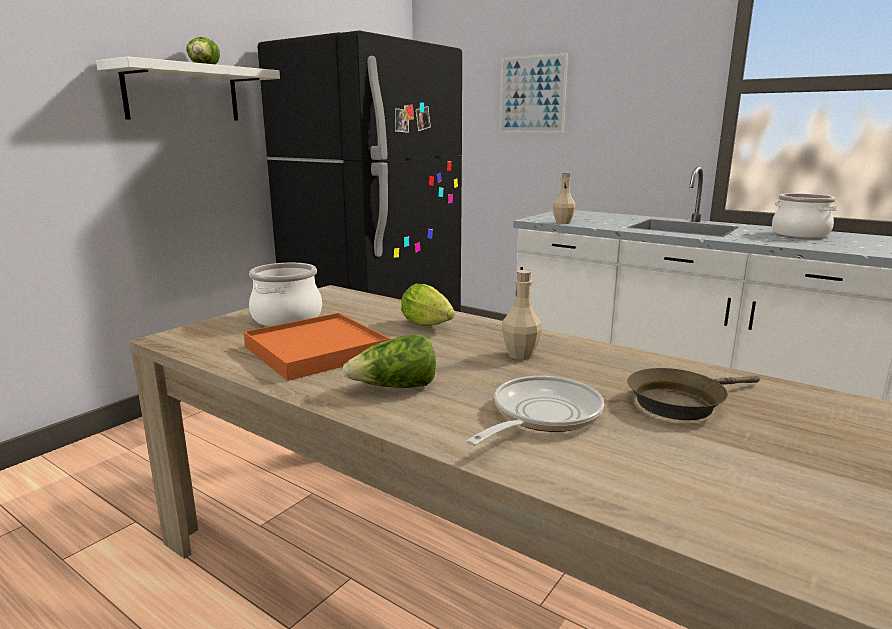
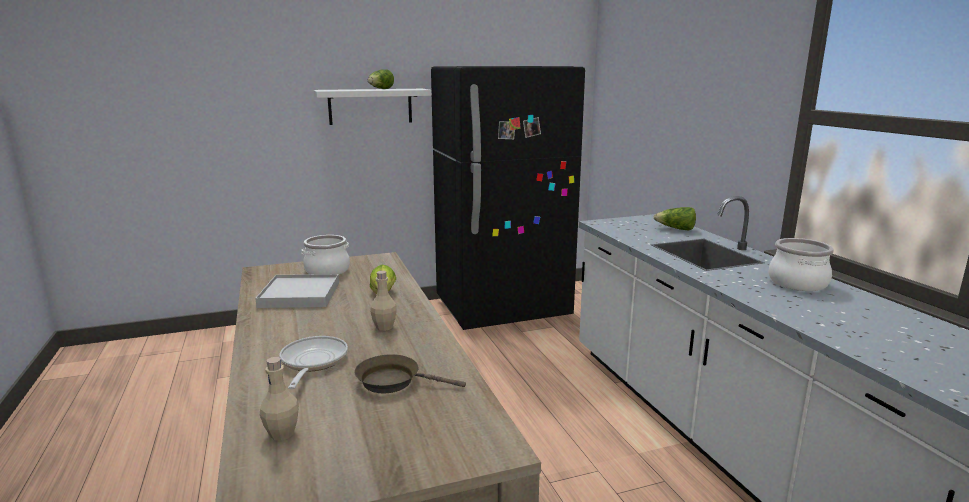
camera: 35 degrees right, 0 degrees up
orange tray [244,313,390,381] -> white tray [255,274,339,308]
lettuce [342,335,436,388] -> lettuce moved to [654,207,696,230]
frying pan [466,376,604,446] -> frying pan turned 75 degrees counterclockwise [280,336,348,389]
picture [499,53,568,133] -> none
beige bottle [553,173,576,224] -> beige bottle moved to [260,357,299,440]

